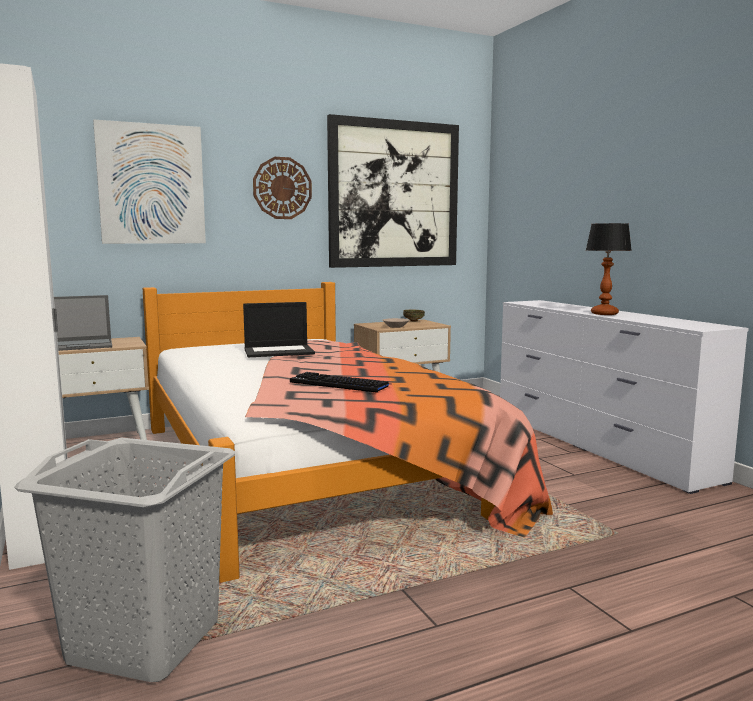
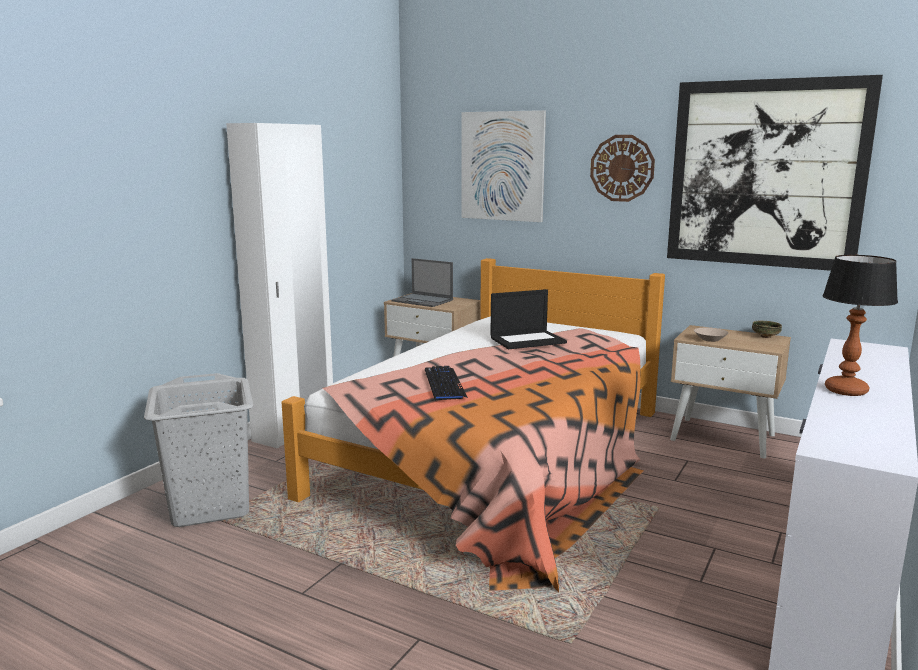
camera: 55 degrees right, 5 degrees up
laptop [243,302,315,357] -> laptop turned 60 degrees counterclockwise [490,289,567,349]

